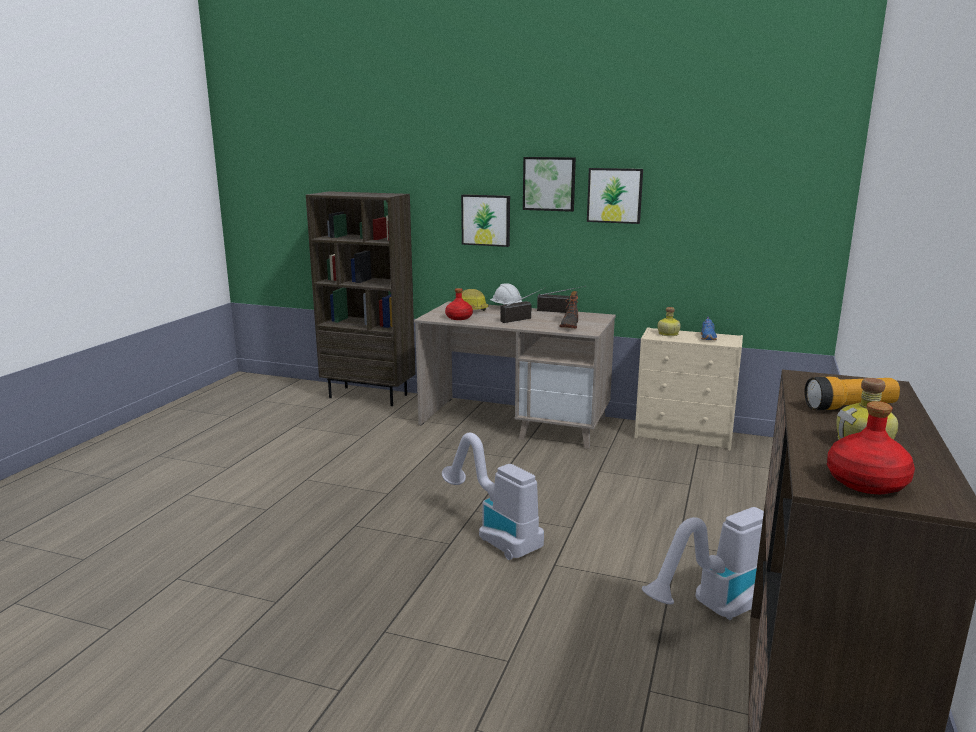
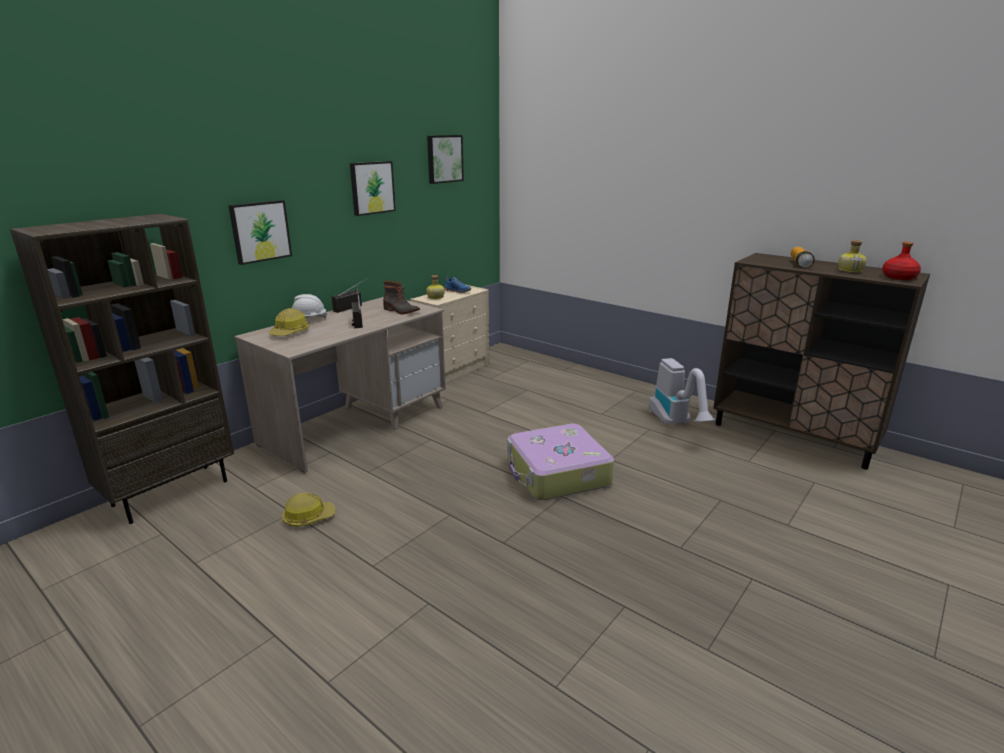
camera: 70 degrees left, 5 degrees up
vacuum cleaner [442,433,544,560] -> suitcase [507,424,614,500]
red bottle [445,288,473,320] -> none
picture [523,157,576,212] -> picture moved to [427,135,464,184]
none -> hard hat [282,493,335,527]

